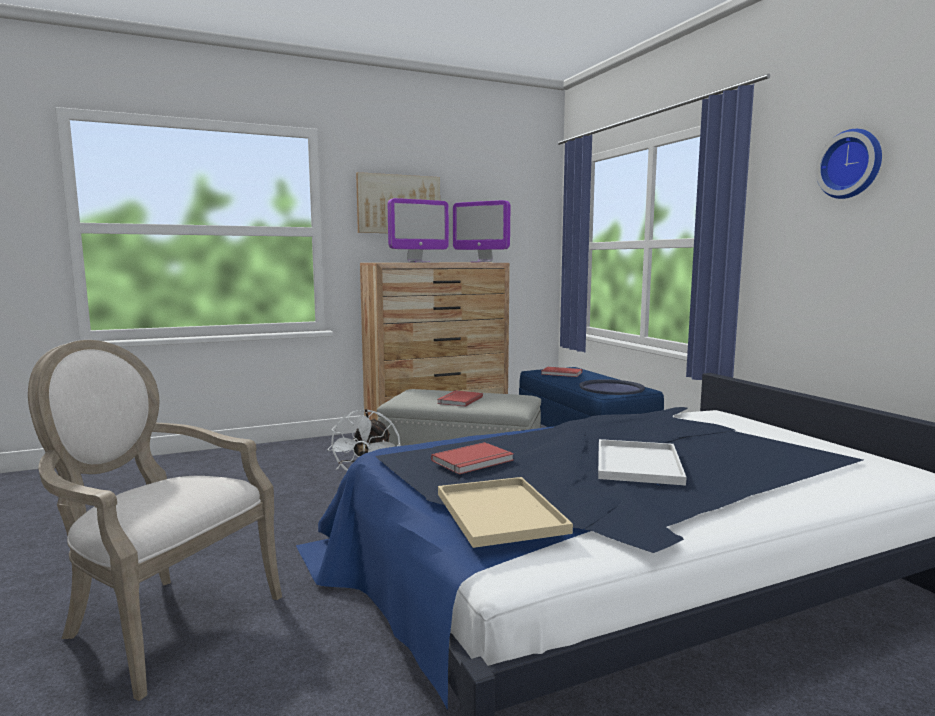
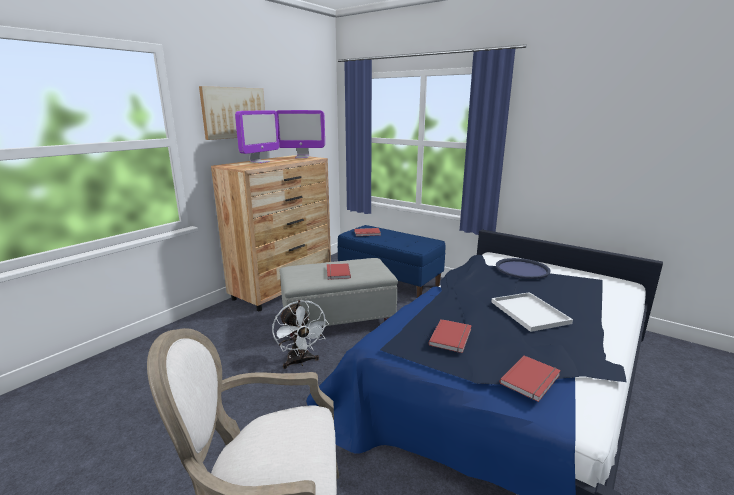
camera: 30 degrees left, 10 degrees up
beige tray [438,477,573,548] -> red book [499,356,561,402]
blue tray [579,379,645,395] -> blue tray moved to [496,258,551,279]
wall clock [815,129,882,199] -> none

